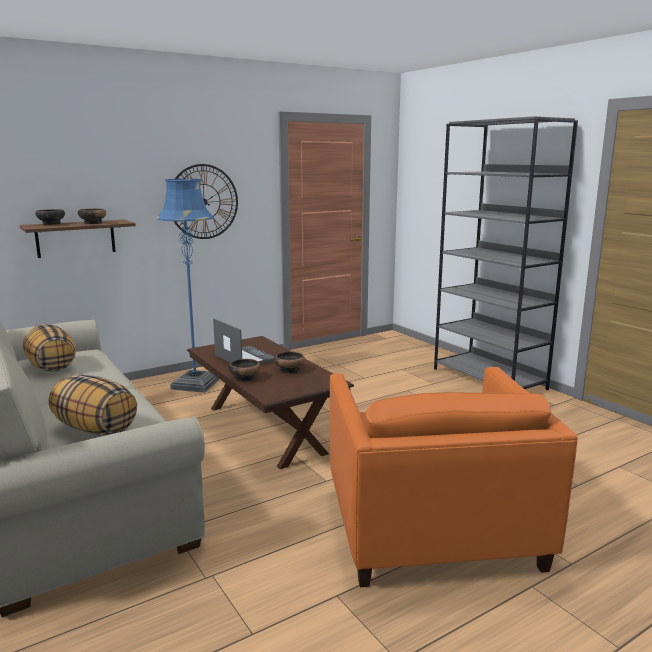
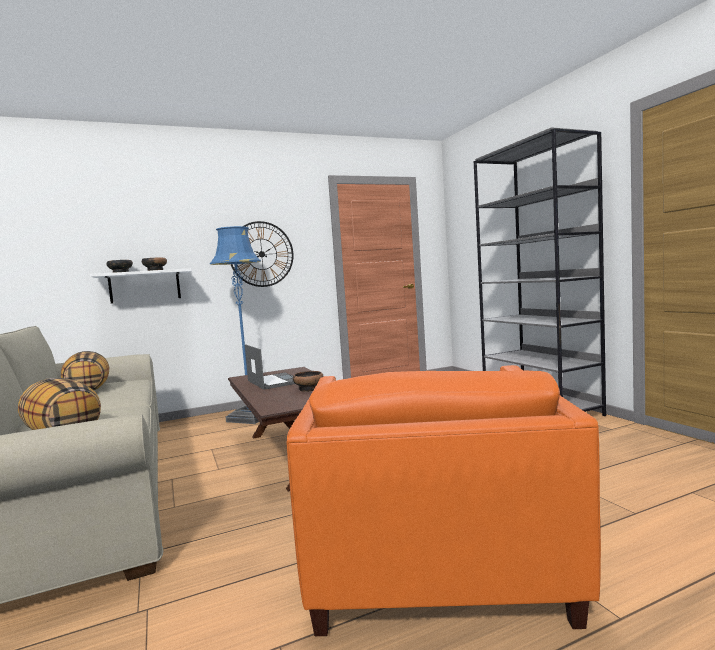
camera: 10 degrees right, 10 degrees down
brown shelf [20,220,136,258] -> white shelf [90,268,191,304]
bowl [229,359,260,382] -> none

